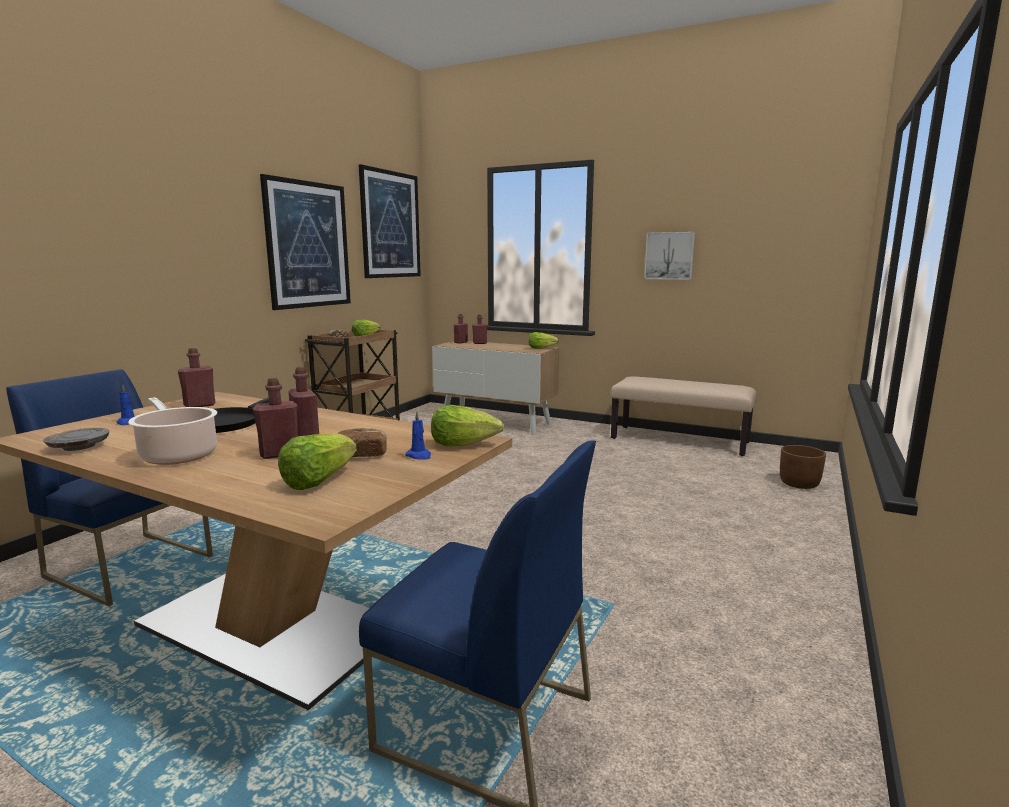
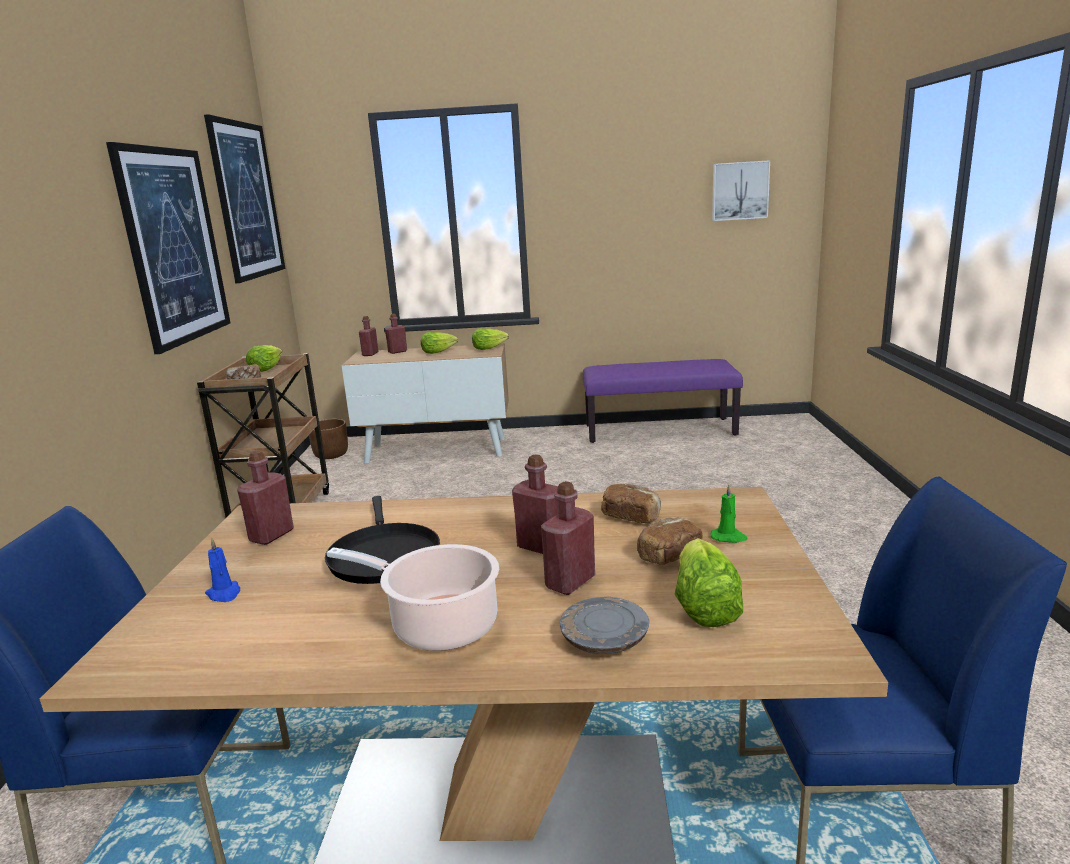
camera: 25 degrees left, 5 degrees up
grey plate [43,428,109,451] -> grey plate moved to [559,597,649,654]
blue candle [405,411,431,460] -> green candle [711,484,748,543]
lettuce [431,405,504,446] -> lettuce moved to [421,332,458,354]
beige bench [611,377,756,456] -> purple bench [583,359,743,443]
picture [644,232,695,280] -> picture moved to [712,160,770,221]
brown planter [780,445,826,489] -> brown planter moved to [309,419,348,459]
none -> bread [601,484,661,523]

